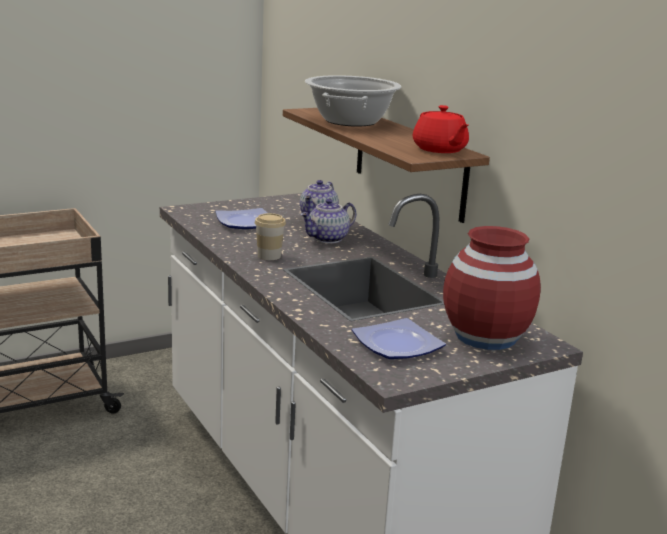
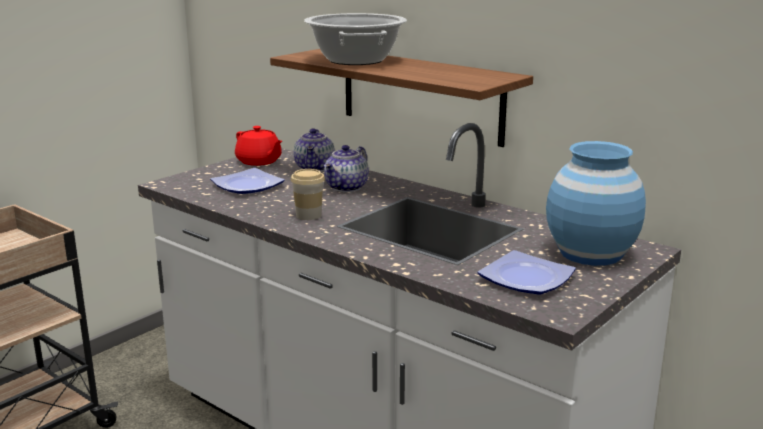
camera: 20 degrees left, 0 degrees up
red teapot [413,105,469,153] -> red teapot moved to [235,126,282,166]
red vase [443,226,541,350] -> blue vase [546,141,646,266]

